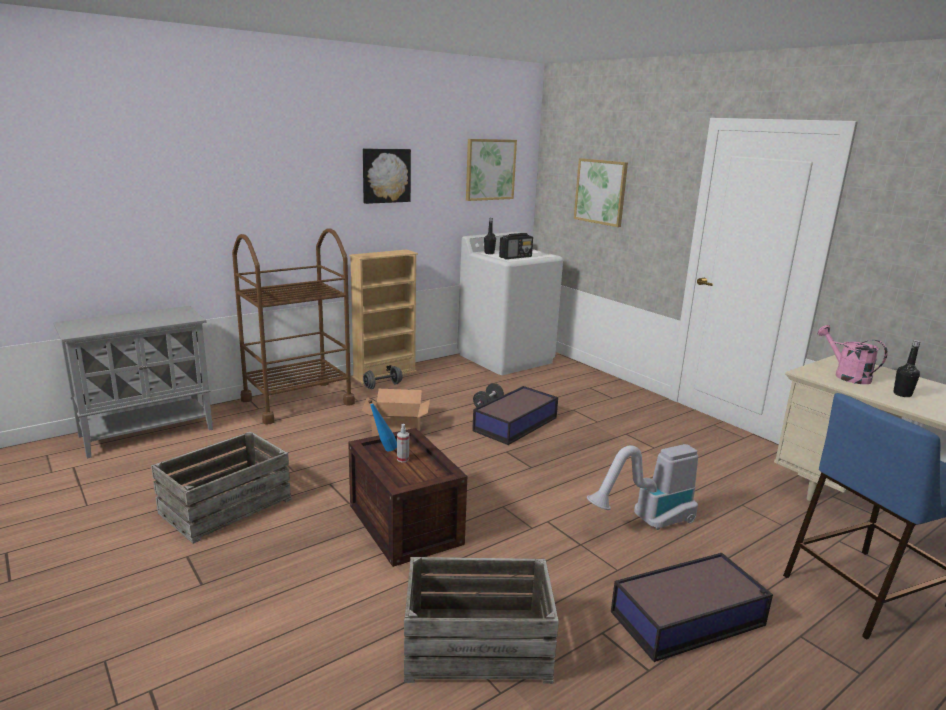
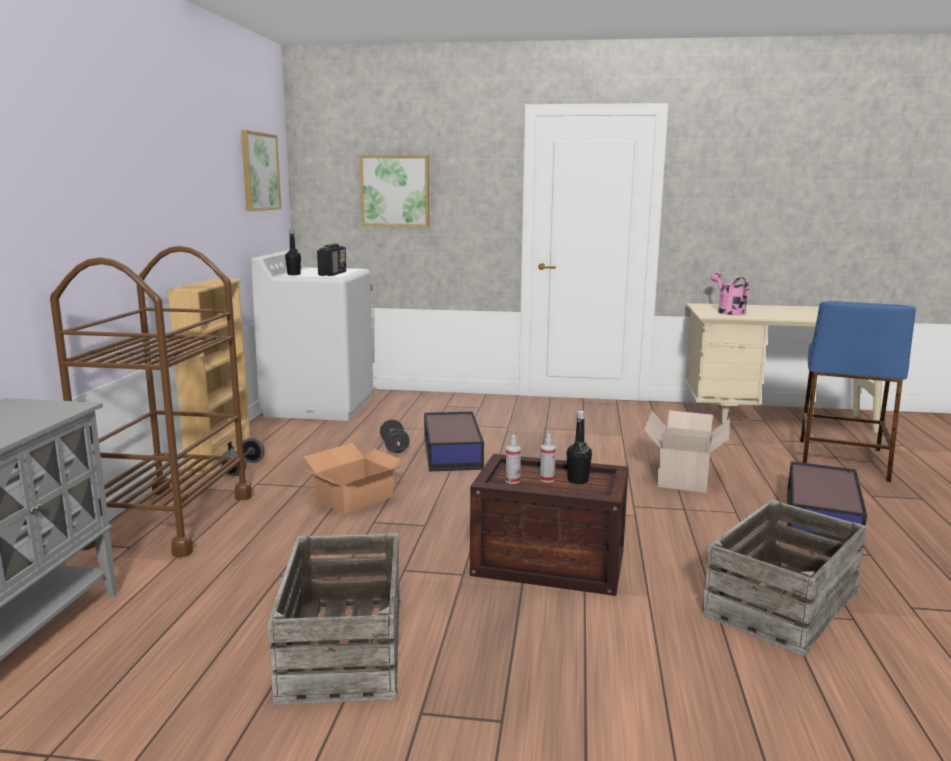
camera: 45 degrees left, 5 degrees down
picture [363,149,411,204] -> none
blue bottle [368,399,397,451] -> spray bottle [506,435,521,484]
vacuum cleaner [587,444,698,530] -> cardboard box [644,410,730,493]
pink watering can [817,325,888,384] -> pink watering can turned 60 degrees clockwise [711,272,749,315]
black bottle [893,340,921,397] -> black bottle moved to [567,411,592,484]

